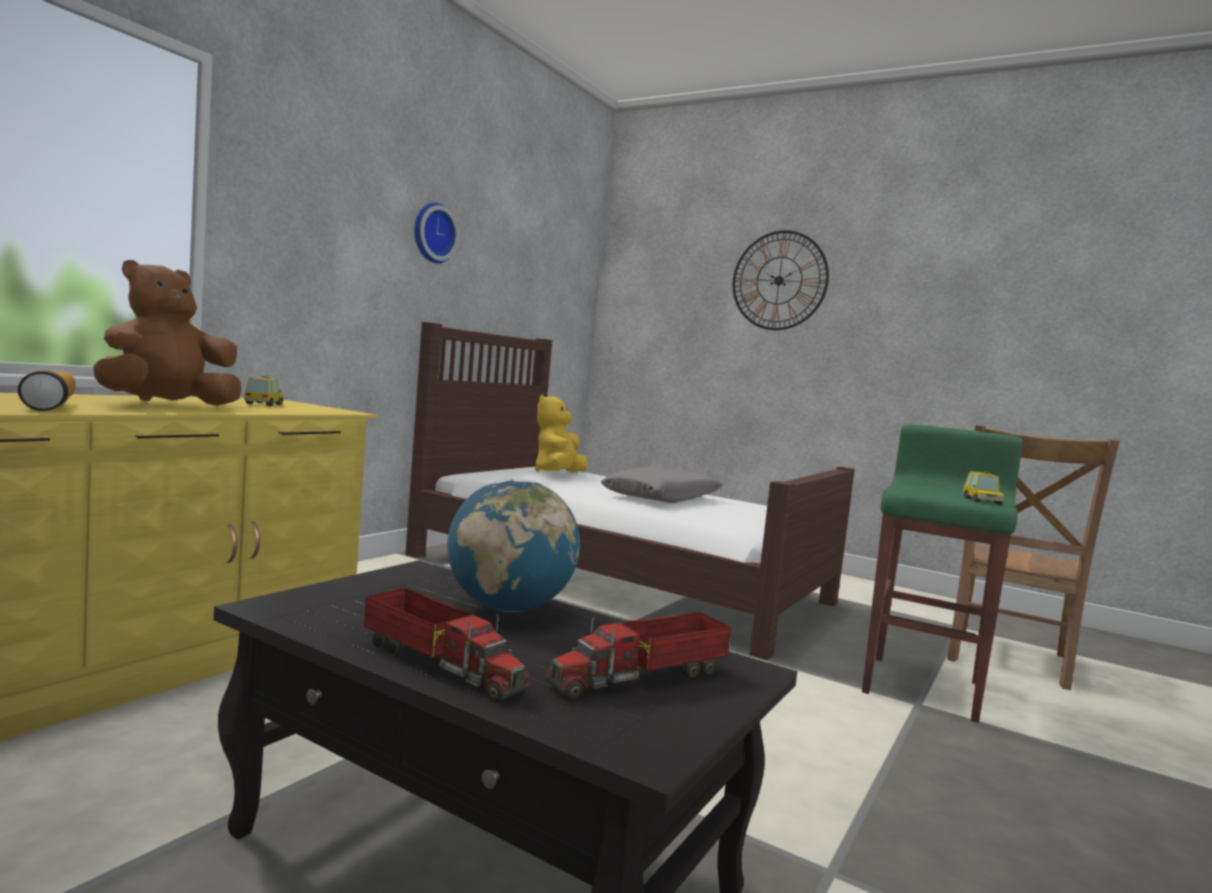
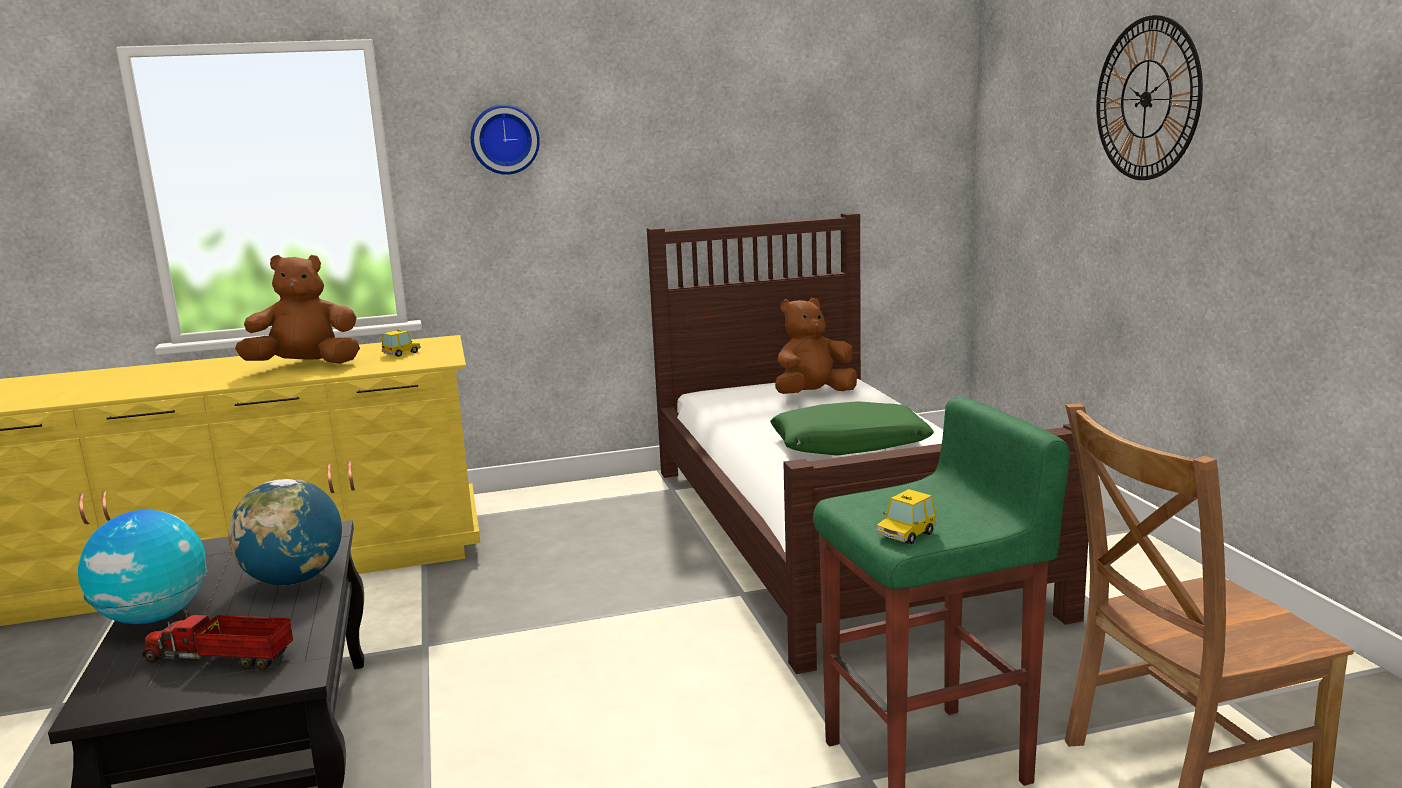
camera: 45 degrees right, 10 degrees up
flashlight [18,370,75,411] -> none
toy truck [364,588,531,703] -> globe [78,510,207,625]
wall clock [414,202,459,263] -> wall clock moved to [471,105,540,175]
yellow plush toy [535,395,588,472] -> brown plush toy [775,298,857,394]
grey pillow [601,467,723,503] -> green pillow [770,401,934,456]

